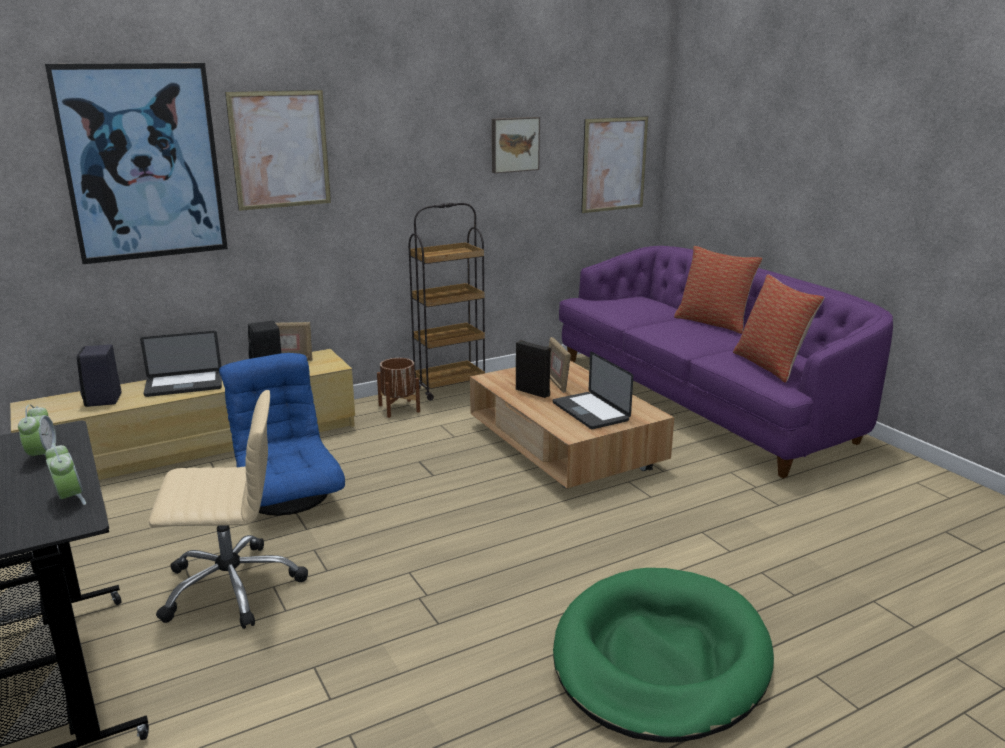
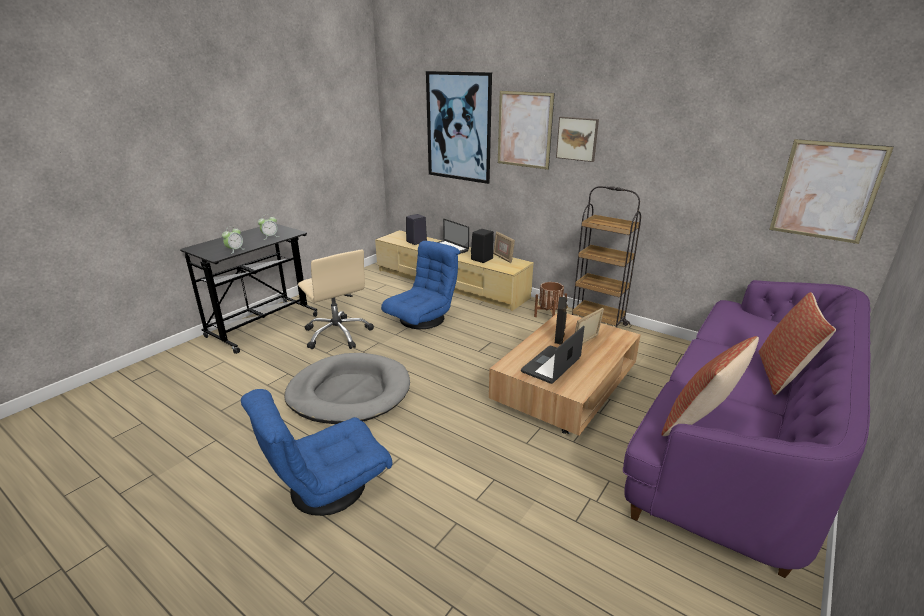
camera: 65 degrees right, 5 degrees up
picture [492,117,540,173] -> picture moved to [556,117,599,162]
green dog bed [553,568,774,742] -> blue armchair [241,389,392,516]
none -> grey dog bed [284,353,410,424]

